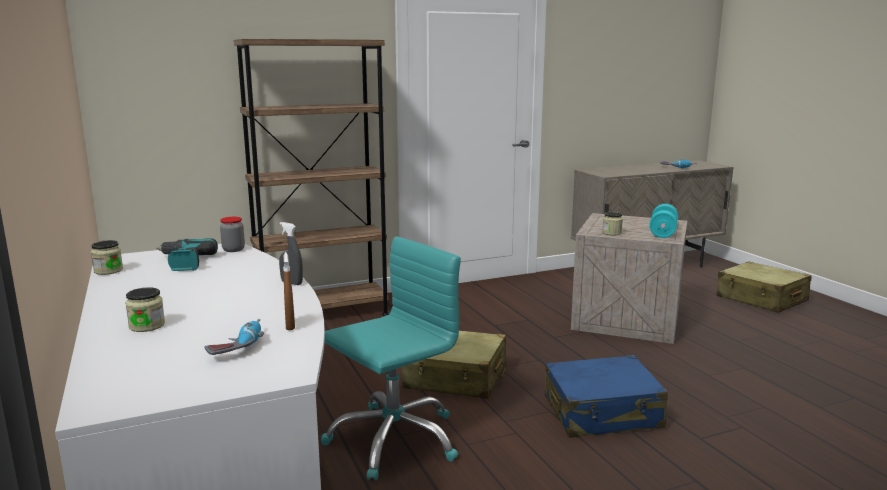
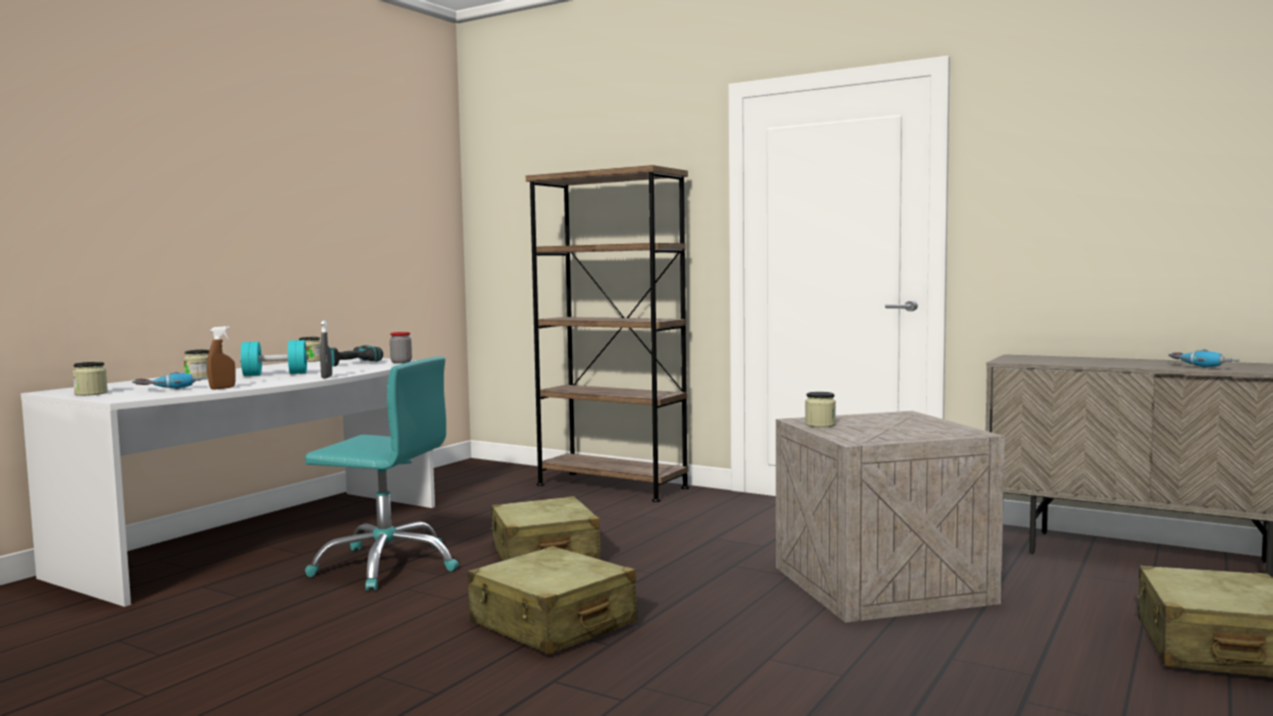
camera: 55 degrees right, 10 degrees down
blue suitcase [545,355,668,438] -> beige suitcase [467,546,638,655]
turquoise dumbbell [650,204,678,238] -> turquoise dumbbell moved to [240,340,309,376]
none -> jar [73,362,108,396]

